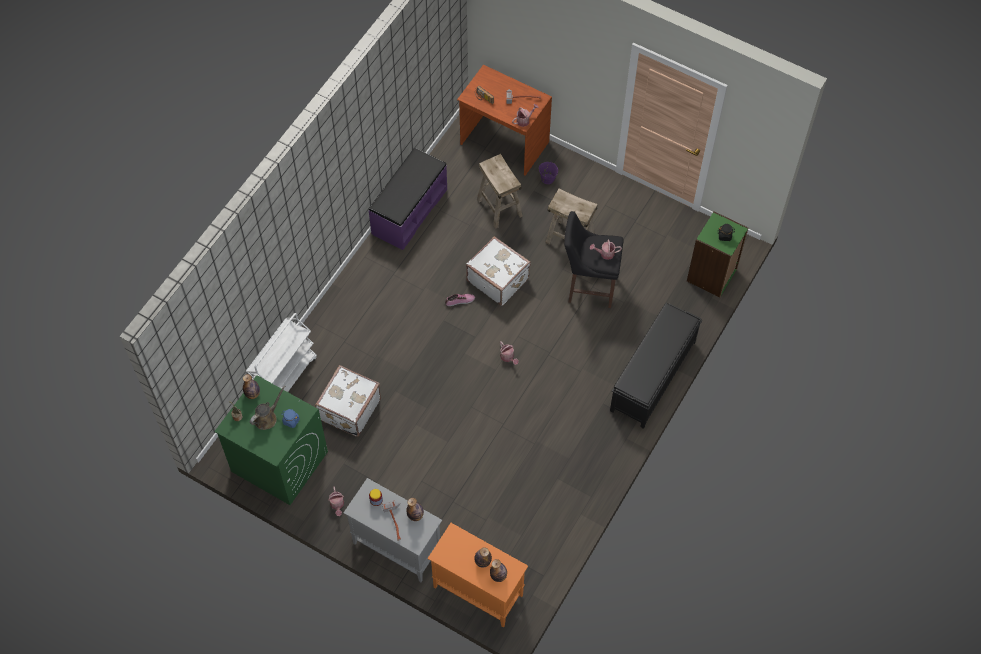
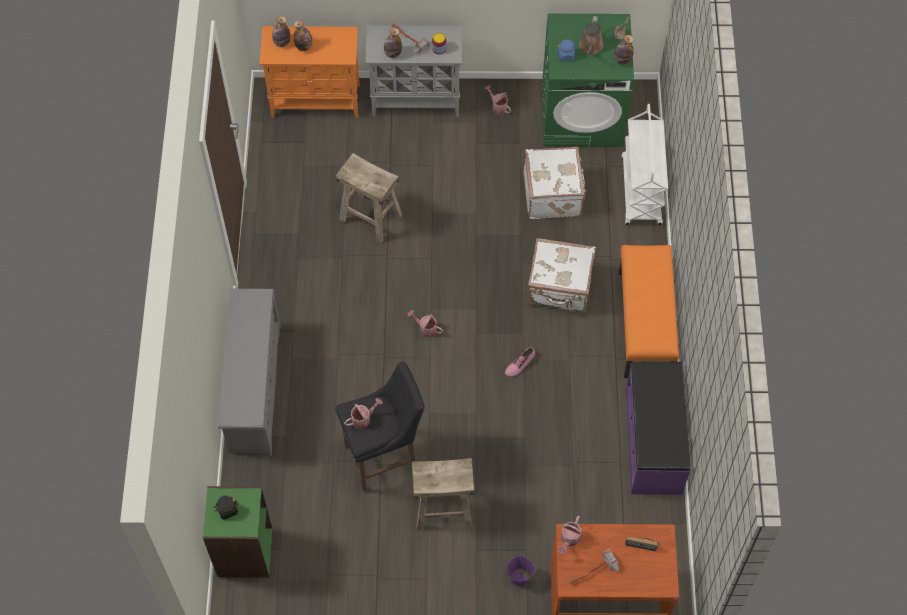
camera: 150 degrees right, 0 degrees up
white suitcase [466,236,531,306] -> white suitcase moved to [528,238,596,313]
beige stool [477,154,523,229] -> beige stool moved to [336,153,402,243]
black bench [610,303,702,429] -> grey shoe rack [218,288,280,456]
none -> orange bench [619,245,679,378]

